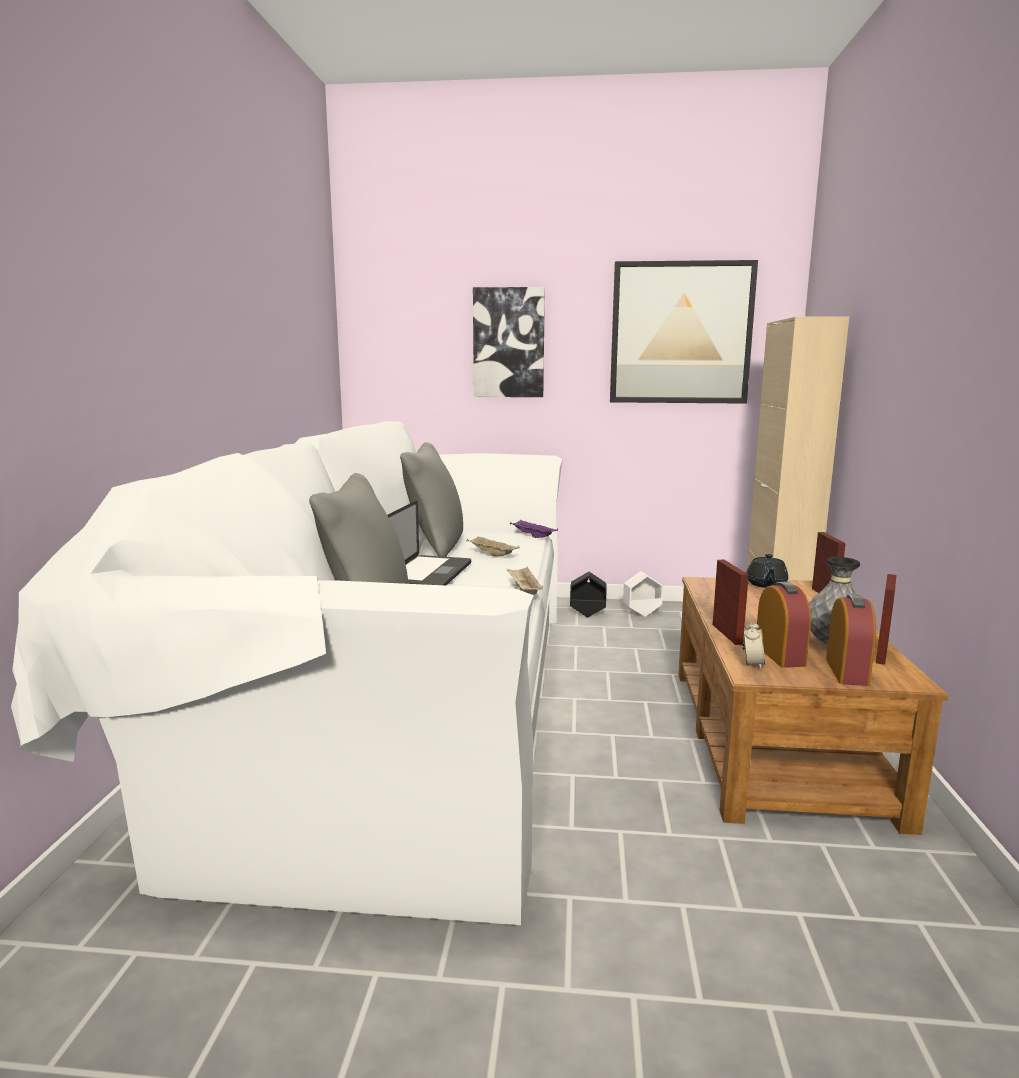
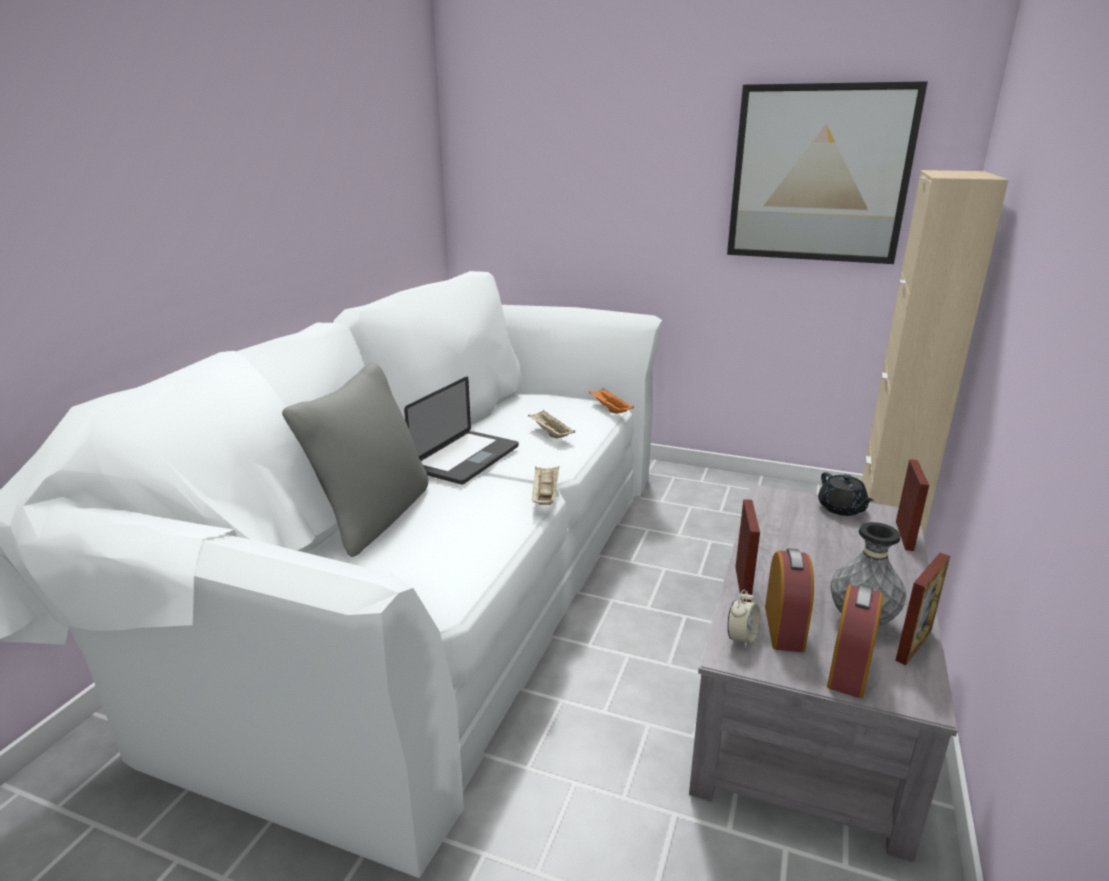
camera: 15 degrees right, 10 degrees up
grey pillow [400,442,463,557] -> none
picture [473,287,545,397] -> none
purple tray [510,520,558,538] -> orange tray [589,388,634,414]
black planter [570,572,607,617] -> none
white planter [623,571,663,617] -> none
brown coffee table [678,577,949,835] -> grey coffee table [689,484,958,862]
black teapot [746,554,788,588] -> black teapot turned 45 degrees counterclockwise [818,472,874,516]

